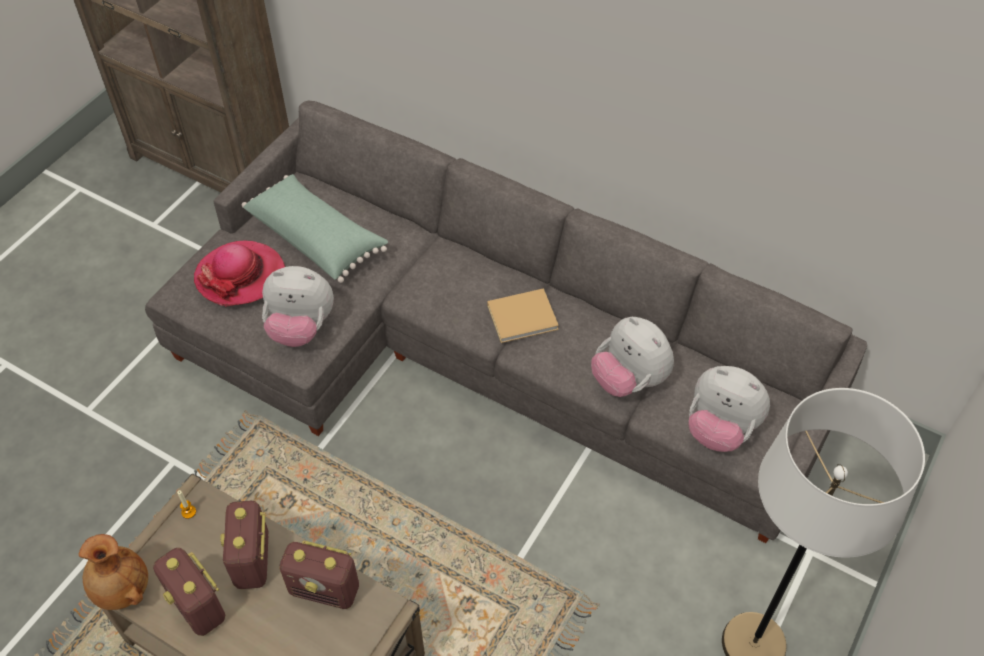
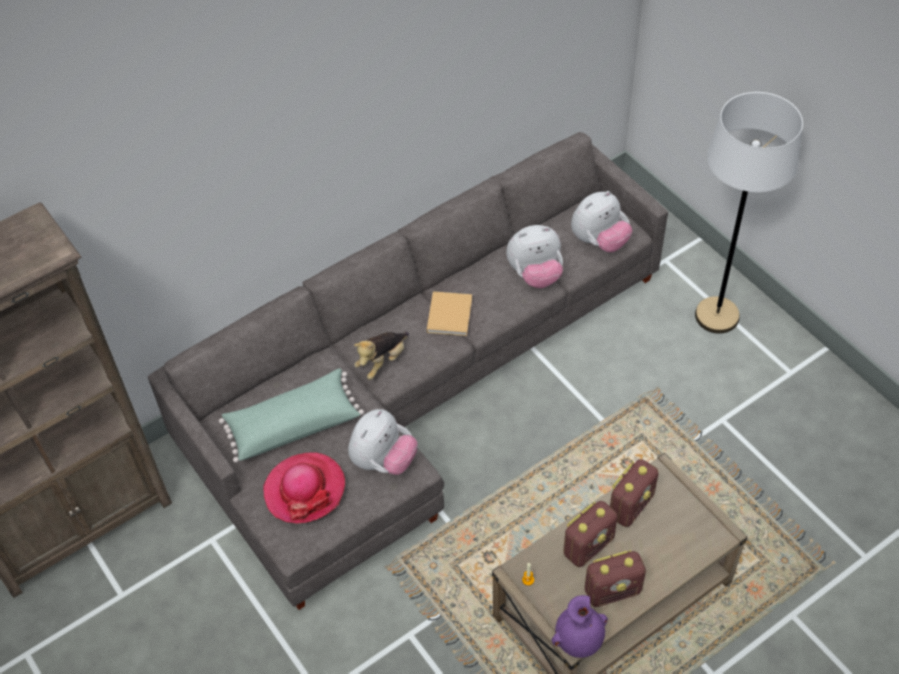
camera: 65 degrees left, 0 degrees up
brown vase [79,534,148,610] -> purple vase [551,595,608,658]
radio [220,501,268,589] -> radio turned 60 degrees counterclockwise [564,501,617,567]
none -> plush toy [354,332,409,380]

